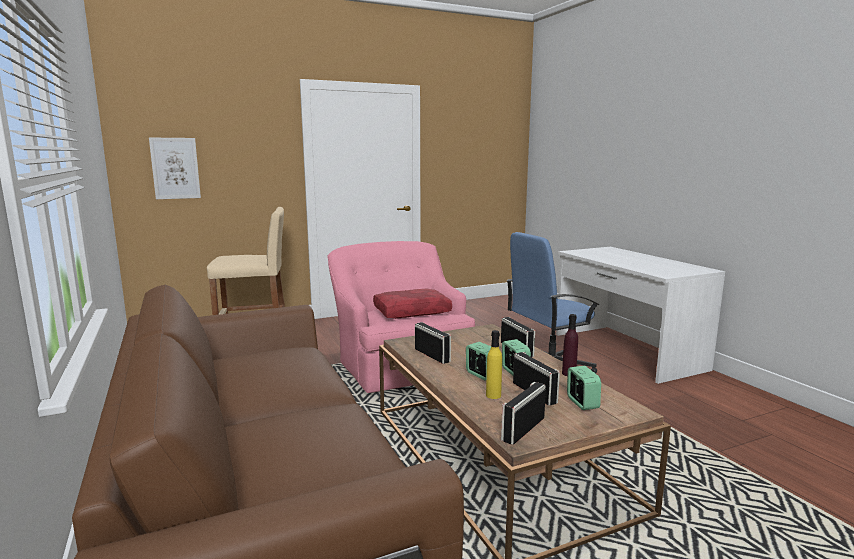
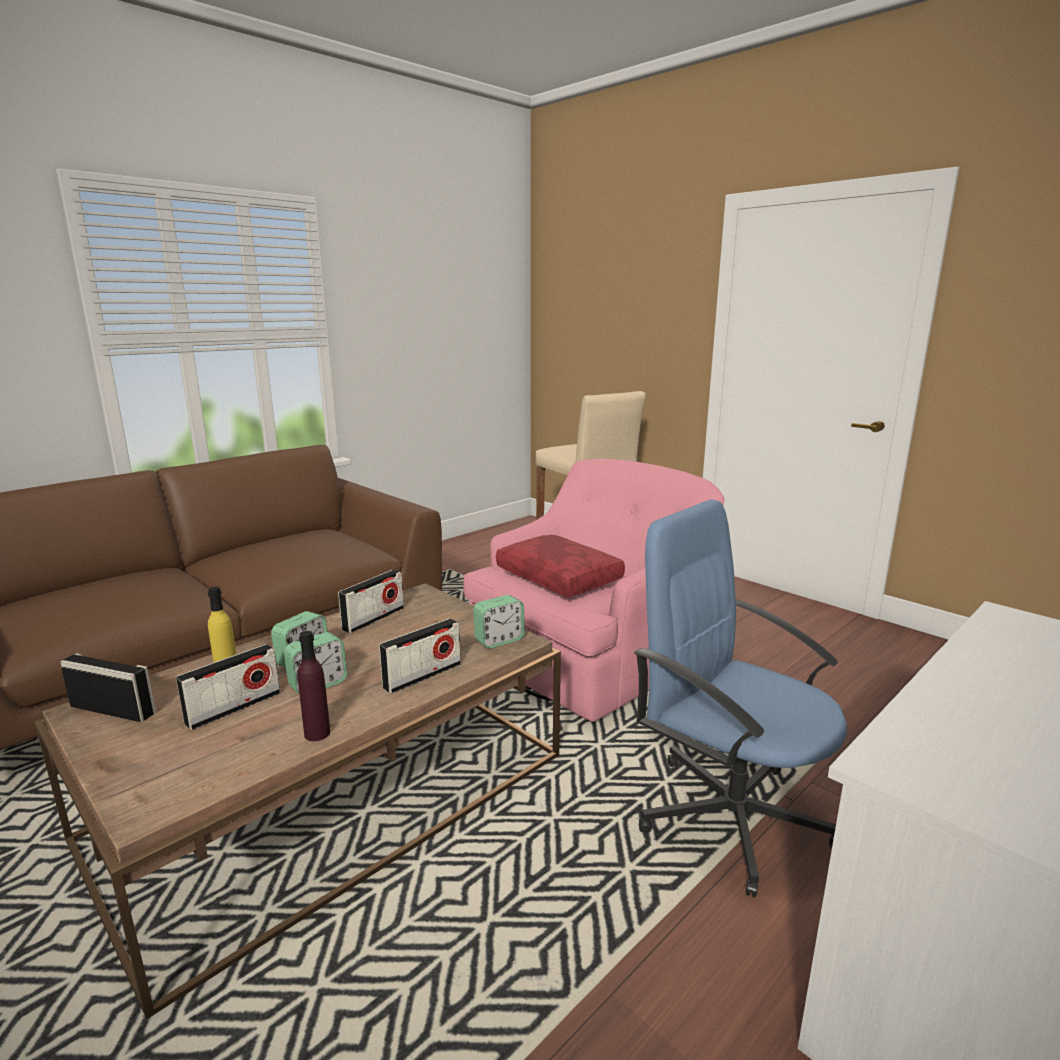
camera: 70 degrees right, 5 degrees up
picture [149,138,201,199] -> none
alarm clock [567,366,601,410] -> alarm clock moved to [473,595,525,649]

